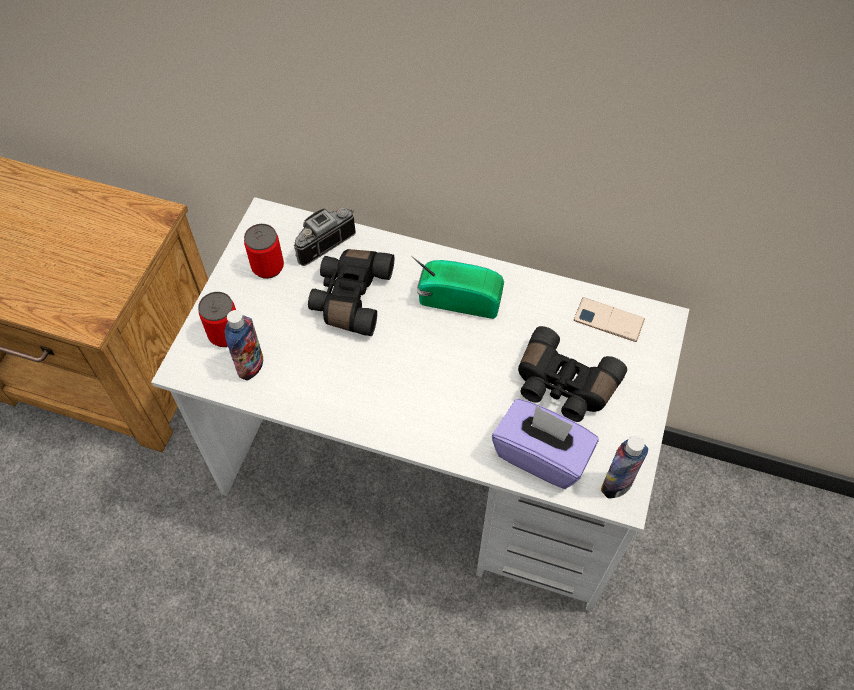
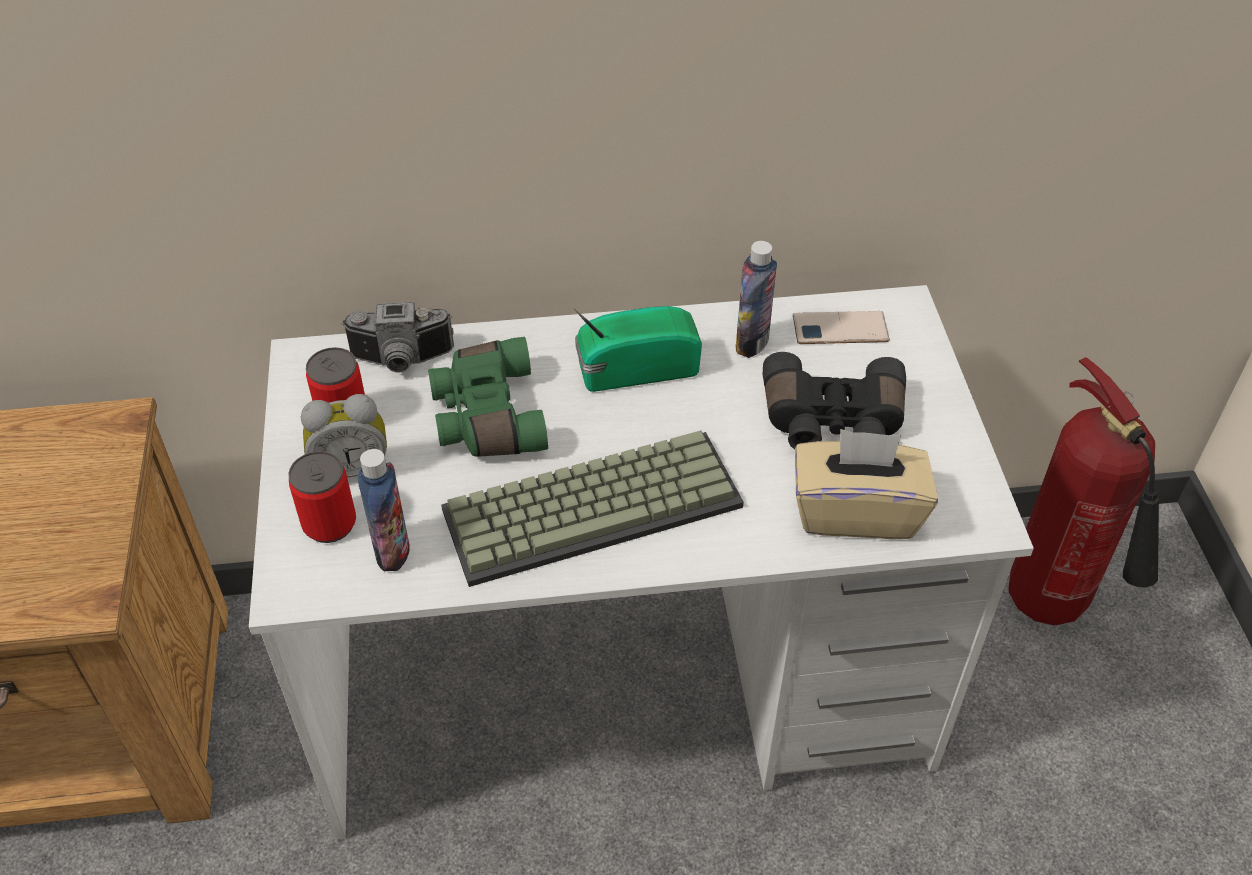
camera: 25 degrees left, 10 degrees down
camera [294,208,356,266] -> camera turned 120 degrees counterclockwise [341,302,454,373]
black binoculars [308,249,394,336] -> green binoculars [428,337,548,457]
purple tissue box [492,399,599,489] -> beige tissue box [795,429,938,539]
bottle [601,436,648,498] -> bottle moved to [736,241,777,358]
none -> alarm clock [301,394,387,477]
none -> keyboard [441,430,744,587]
none -> fire extinguisher [1008,357,1159,625]

